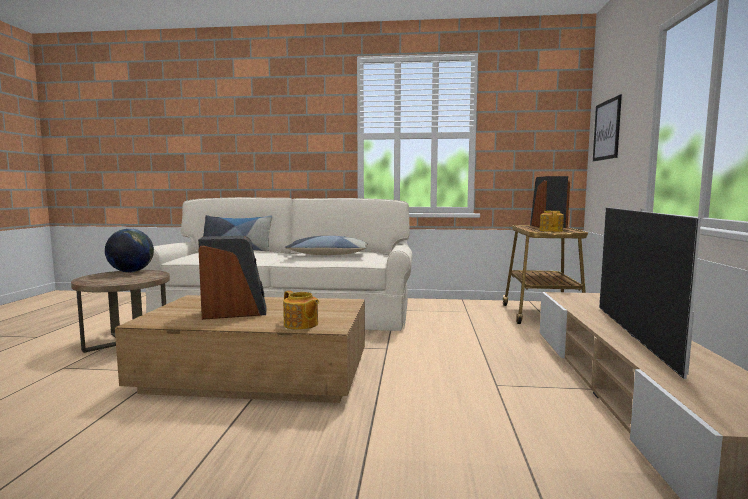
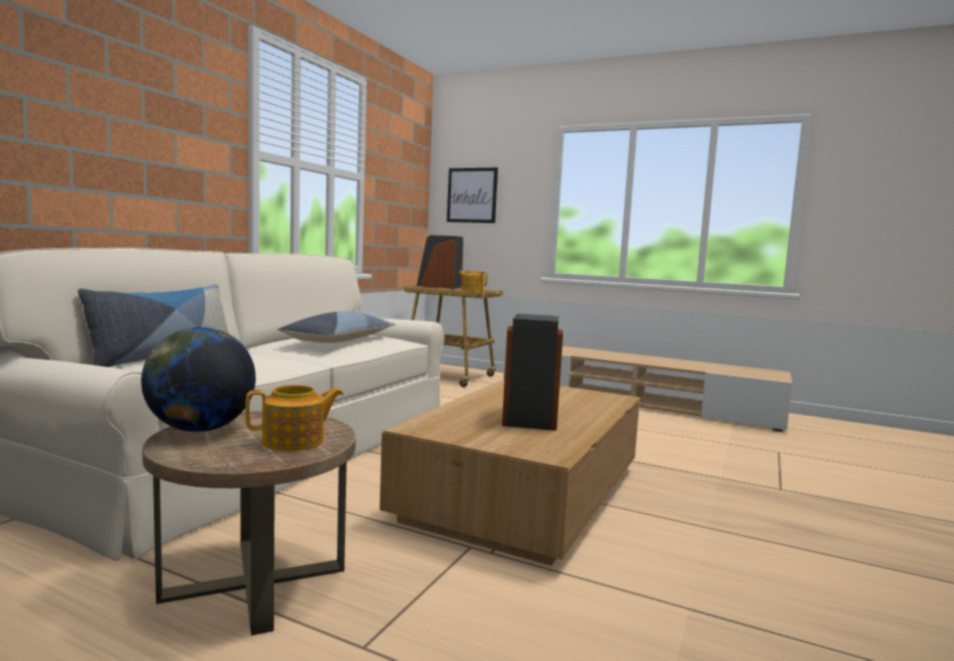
camera: 70 degrees left, 0 degrees up
teapot [283,291,319,330] -> teapot moved to [245,385,343,451]
television [599,208,701,379] -> none

